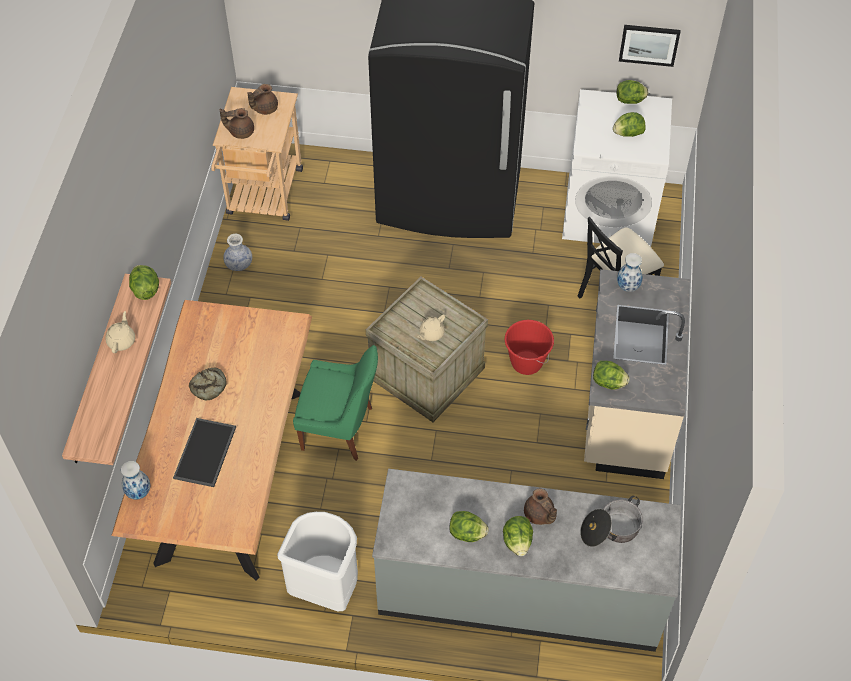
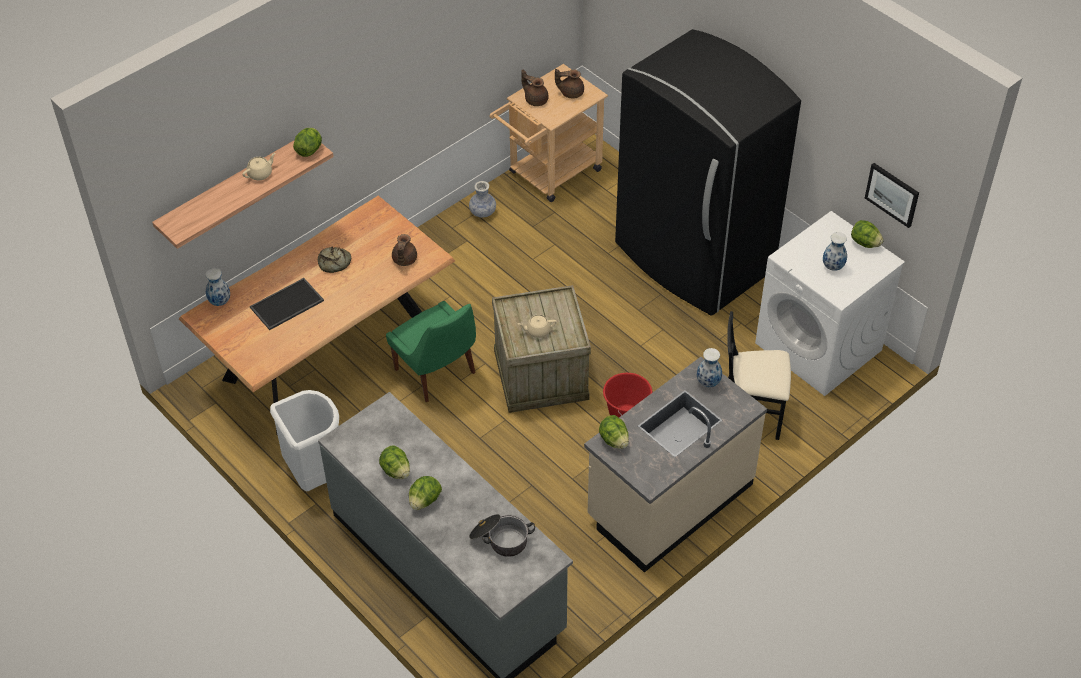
camera: 40 degrees right, 5 degrees down
brown teapot [524,489,557,525] -> brown teapot moved to [392,234,417,266]
lettuce [613,112,646,137] -> vase [823,232,847,271]

